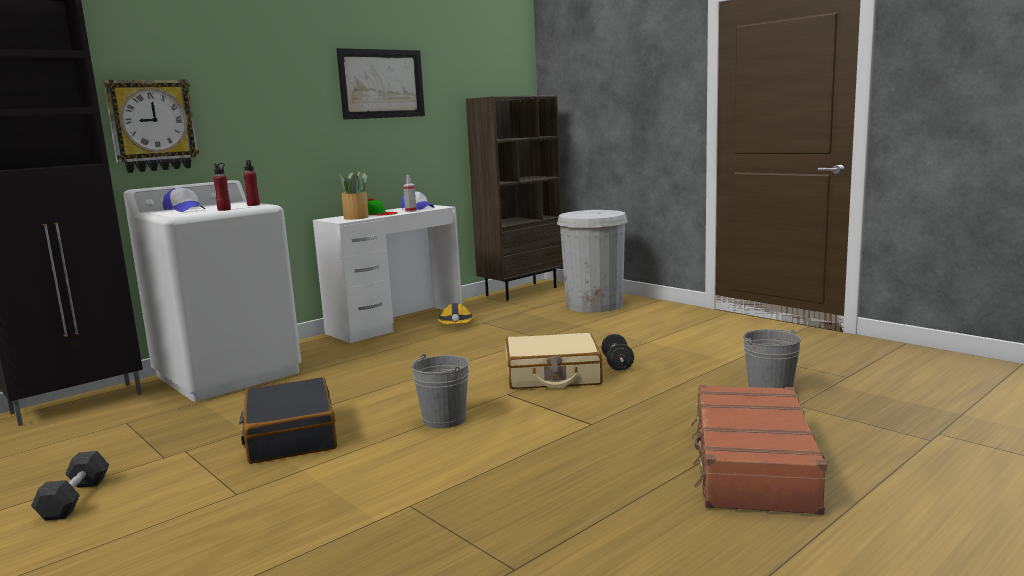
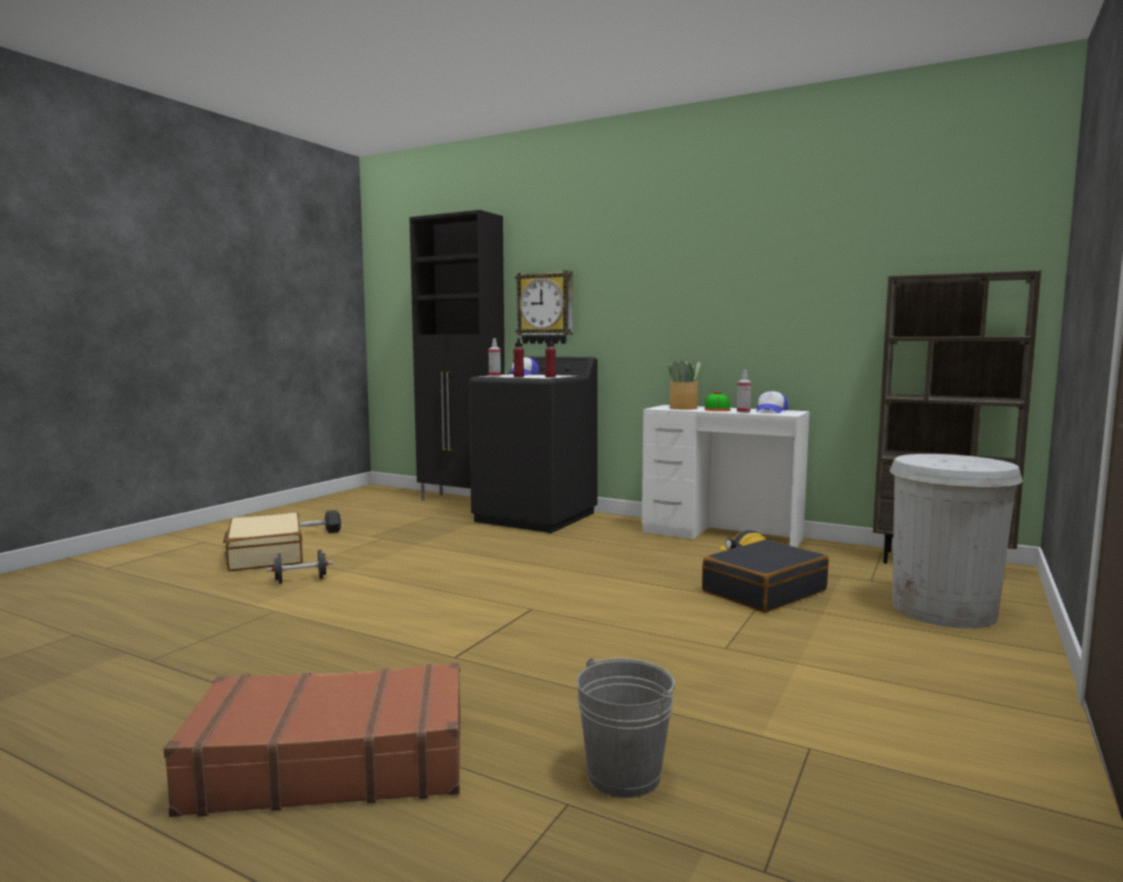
camera: 70 degrees right, 5 degrees down
white washing machine [124,180,301,402] -> black washing machine [469,356,598,533]
black suitcase [239,377,337,464] -> black suitcase moved to [702,539,829,613]
picture [337,48,425,120] -> none
grey bucket [411,354,469,429] -> none
beige suitcase [505,333,602,389] -> beige suitcase moved to [223,513,303,571]
black dumbbell [601,334,634,371] -> black dumbbell moved to [267,550,333,584]
none -> spray bottle [489,338,501,377]

